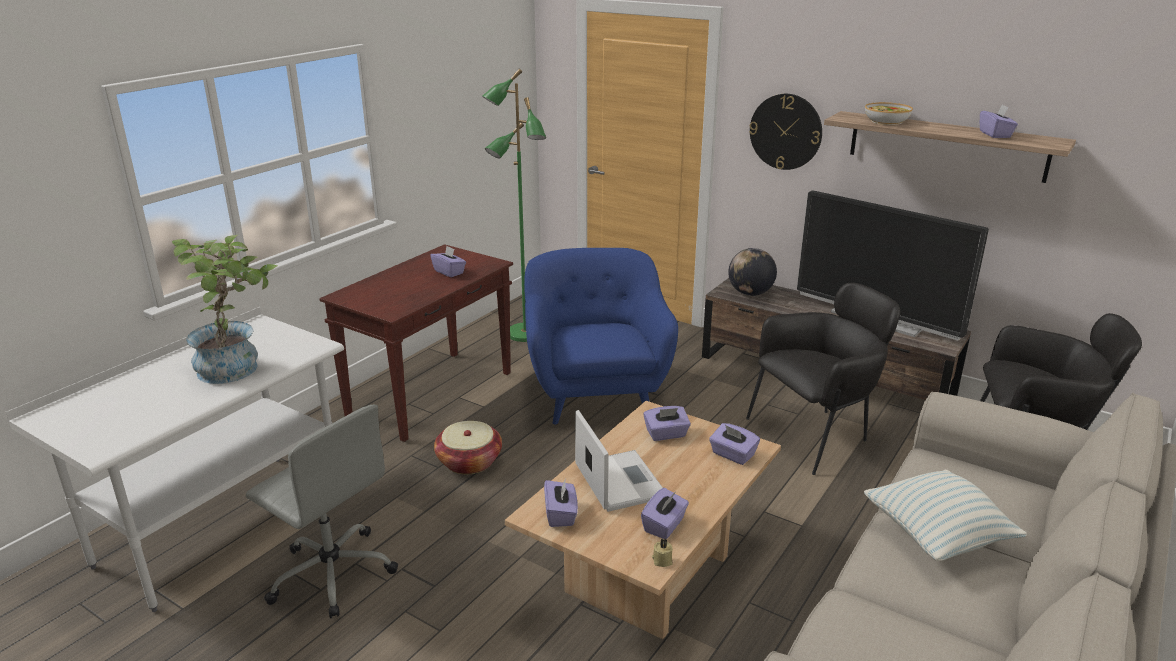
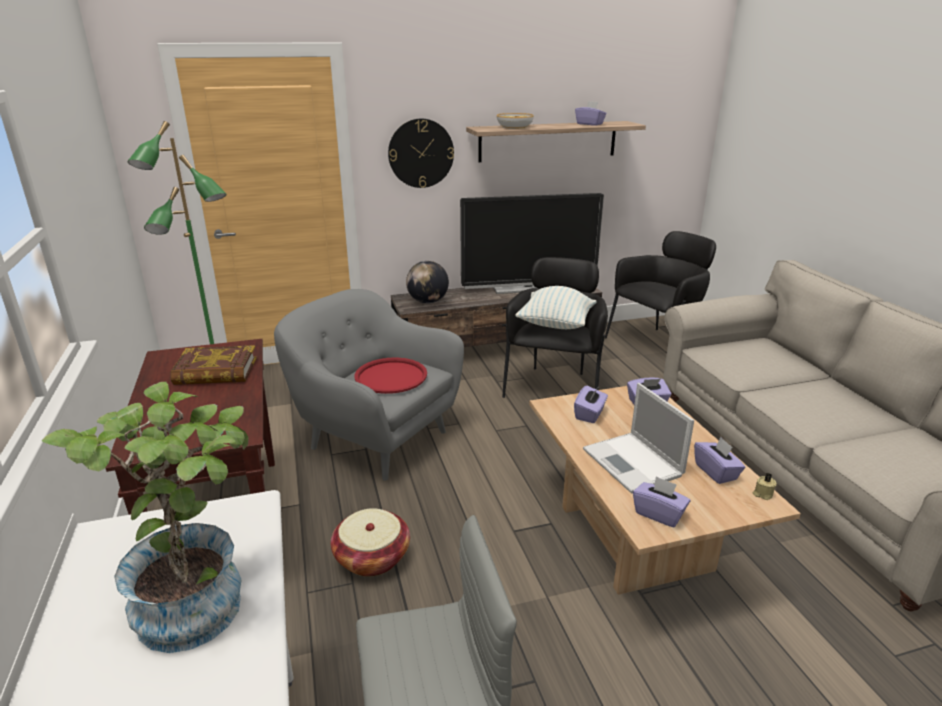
camera: 50 degrees left, 0 degrees up
purple tissue box [430,246,466,277] -> book [170,345,256,385]
blue armchair [524,248,678,425] -> grey armchair [274,289,464,481]
laptop [575,410,663,512] -> laptop turned 135 degrees counterclockwise [583,383,694,494]
pillow [864,470,1027,561] -> pillow moved to [516,286,597,329]
none -> red tray [355,358,427,394]

